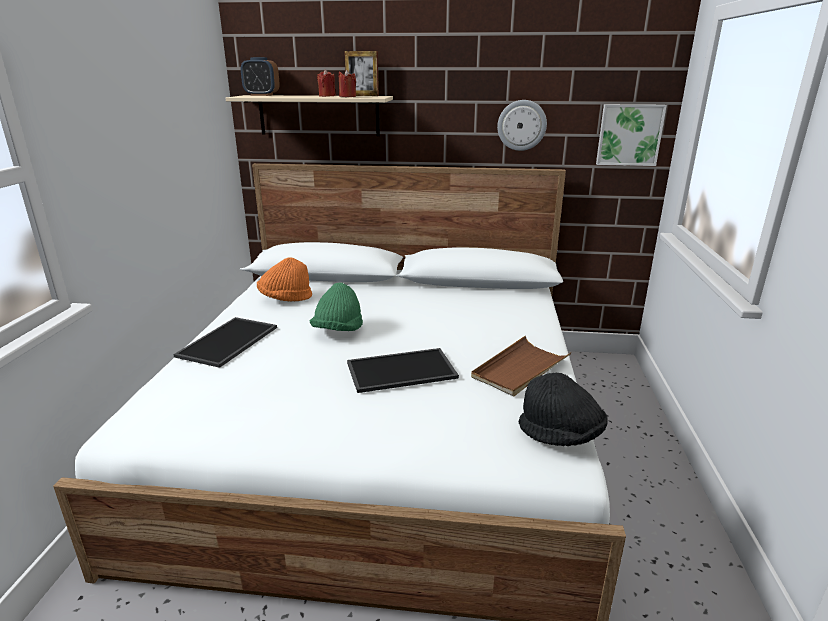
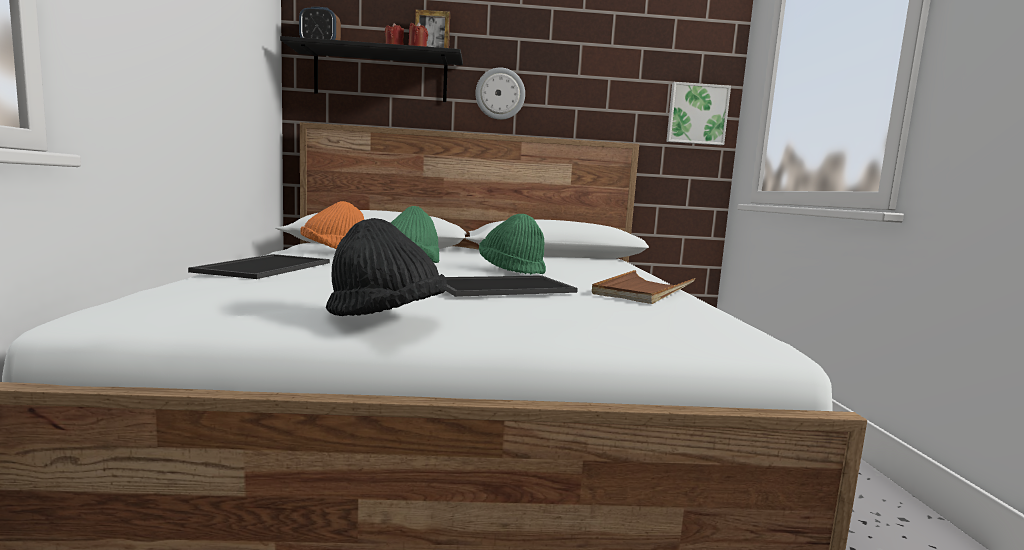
camera: 10 degrees left, 15 degrees down
beige shelf [226,95,393,136] -> black shelf [280,36,463,102]
wall clock [497,100,547,151] -> wall clock moved to [475,67,525,120]
black hat [519,373,608,446] -> black hat moved to [326,218,447,316]
none -> green hat [479,214,546,275]

